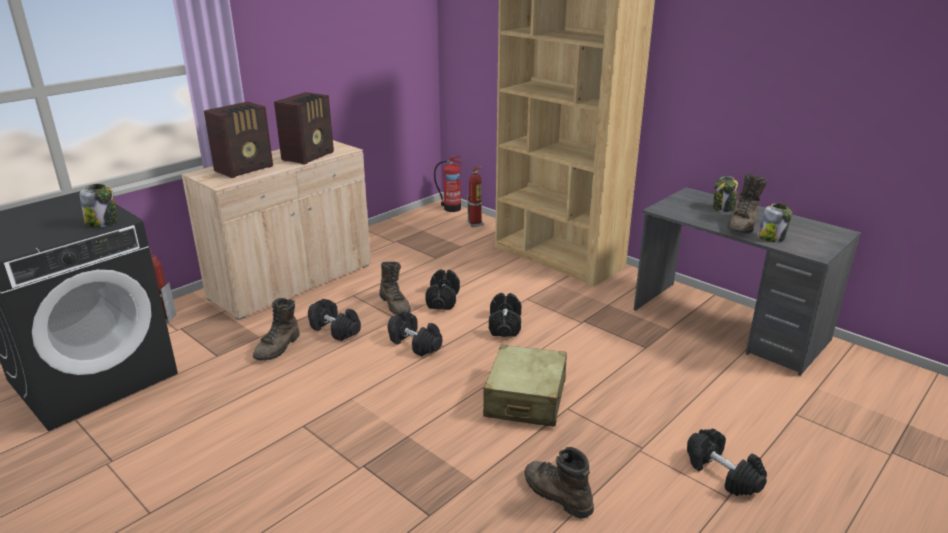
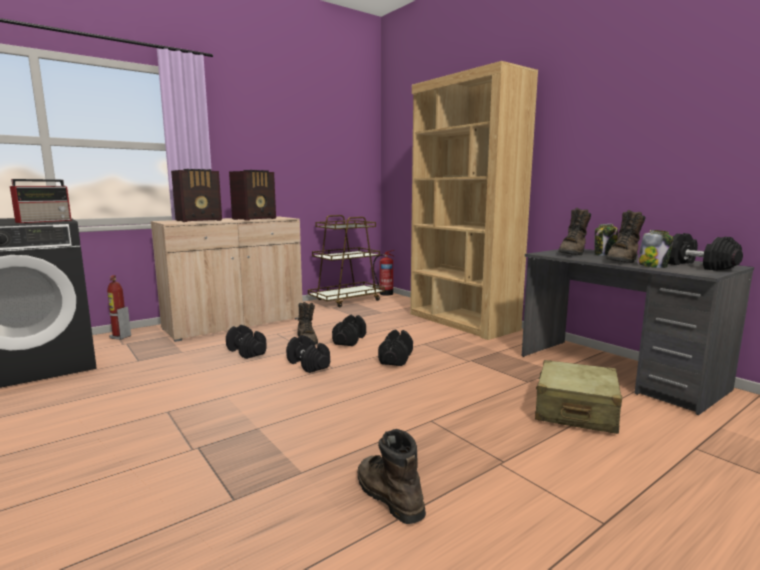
camera: 10 degrees right, 15 degrees down
jar [80,184,118,228] -> radio [10,179,72,223]
brown boot [253,298,300,361] -> brown boot moved to [558,208,591,255]
fire extinguisher [467,166,484,227] -> none
beige suitcase [483,345,567,427] -> beige suitcase moved to [535,360,622,434]
black dumbbell [687,429,767,496] -> black dumbbell moved to [668,233,743,271]
none -> brown cart [308,215,385,307]

